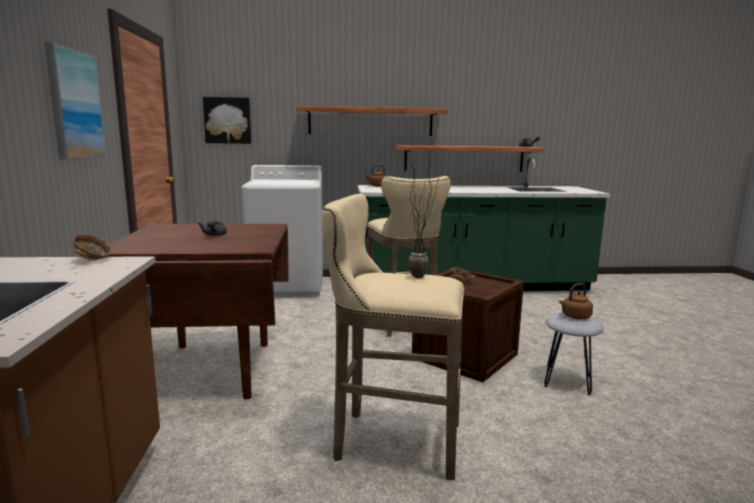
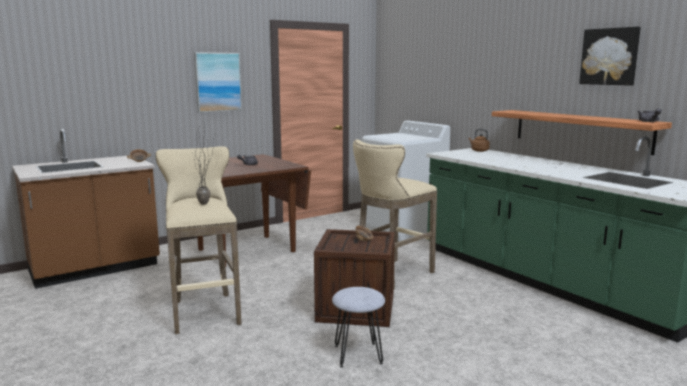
camera: 60 degrees right, 0 degrees up
picture [203,97,251,144] -> picture moved to [579,27,641,86]
shelf [296,106,448,136] -> none
brown kettle [559,283,593,319] -> none

